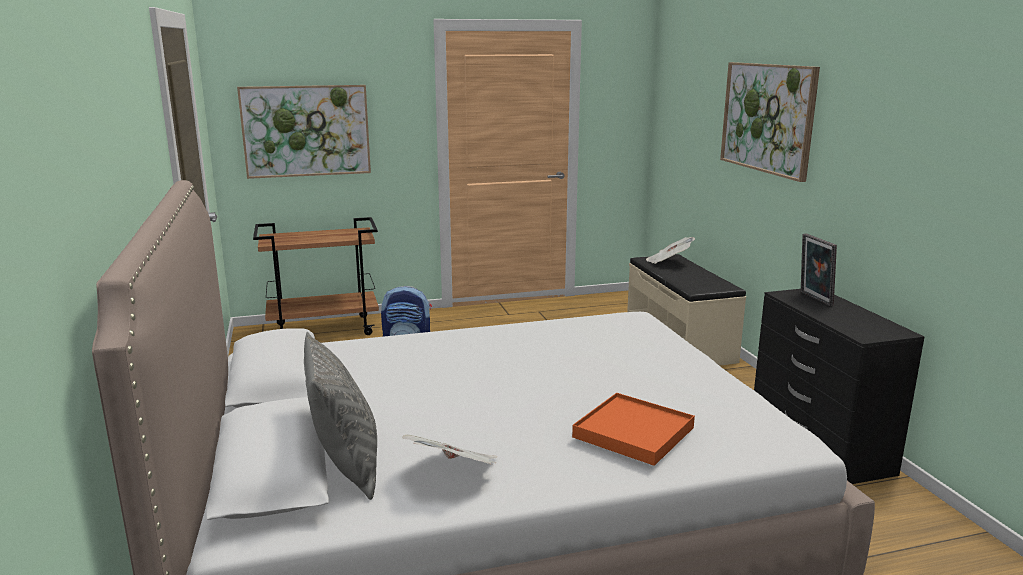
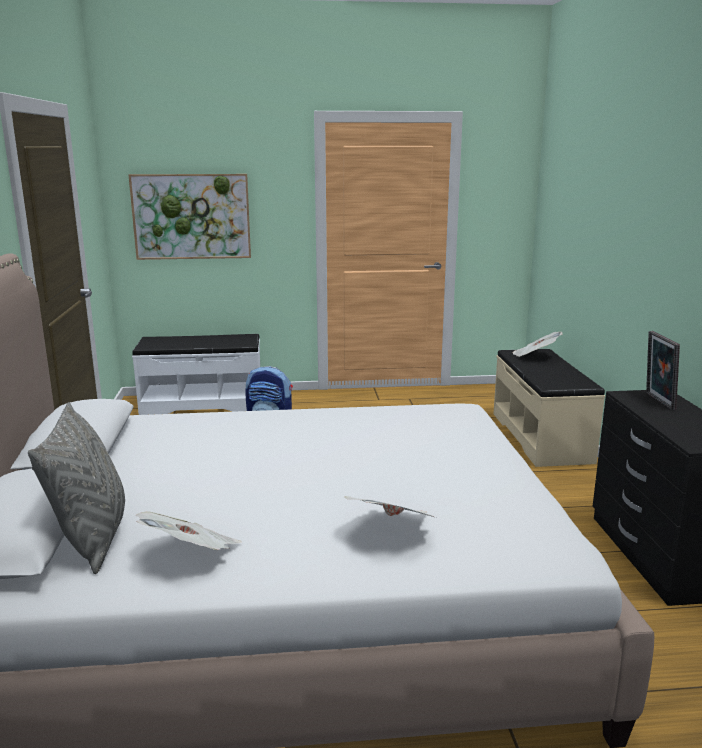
camera: 10 degrees right, 0 degrees up
brown cart [253,217,379,335] -> white bench [132,334,260,415]
orange tray [572,393,695,466] -> newspaper [344,496,435,517]
picture [720,62,820,182] -> none

